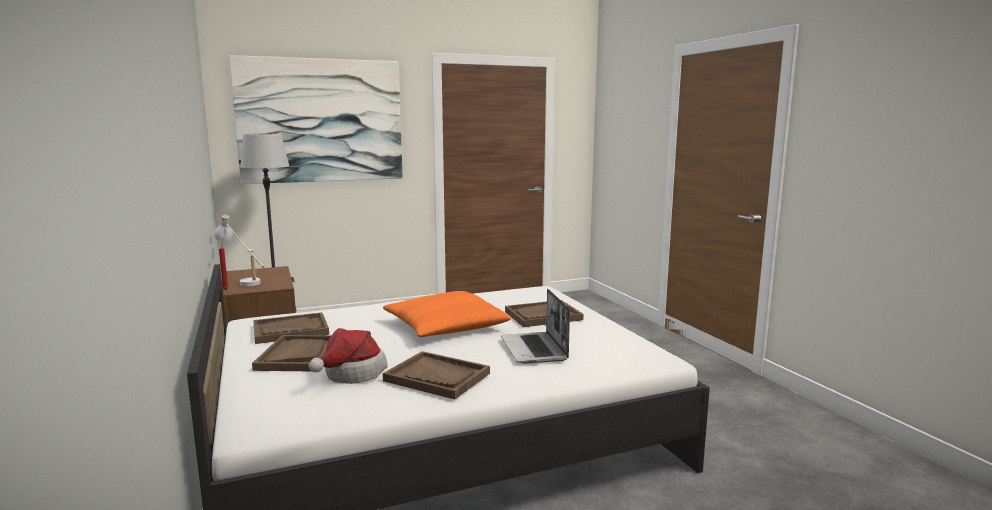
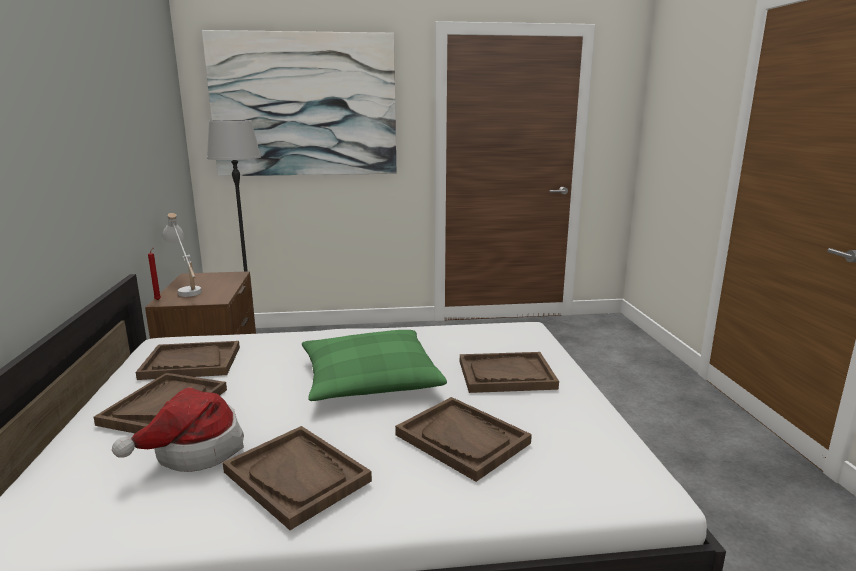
camera: 15 degrees right, 5 degrees up
orange pillow [383,291,511,337] -> green pillow [302,330,447,401]
laptop [501,289,570,364] -> brown tray [395,397,532,482]

